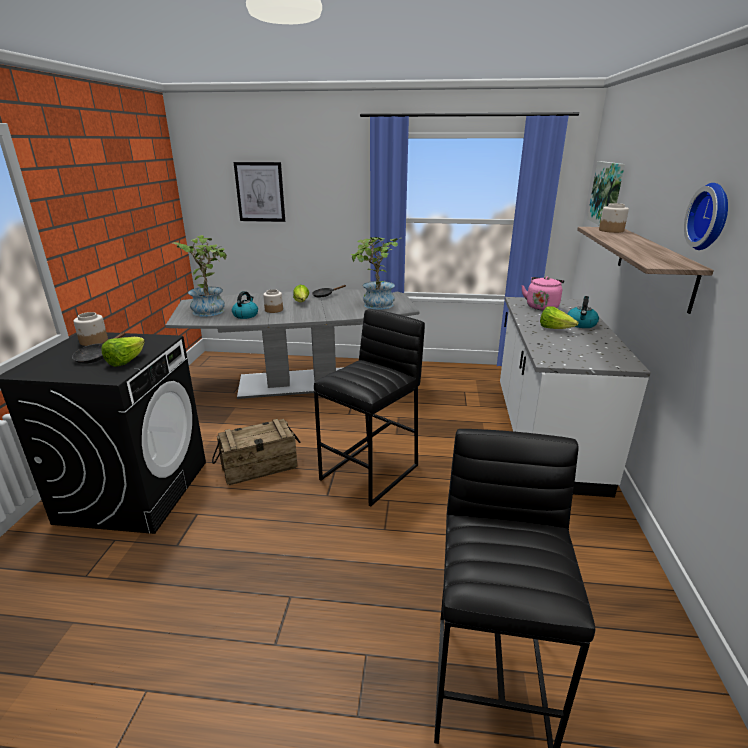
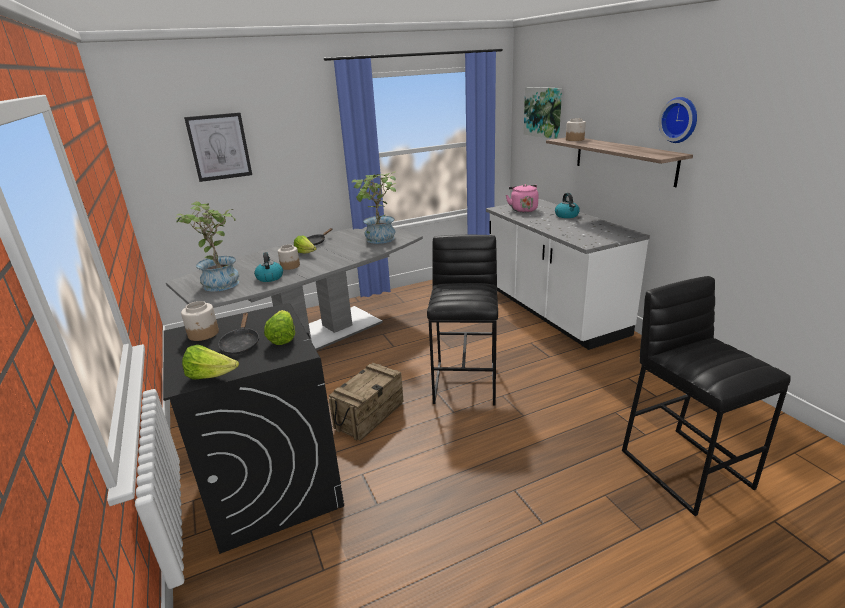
camera: 30 degrees left, 0 degrees up
lettuce [540,306,578,329] -> lettuce moved to [182,345,239,380]

